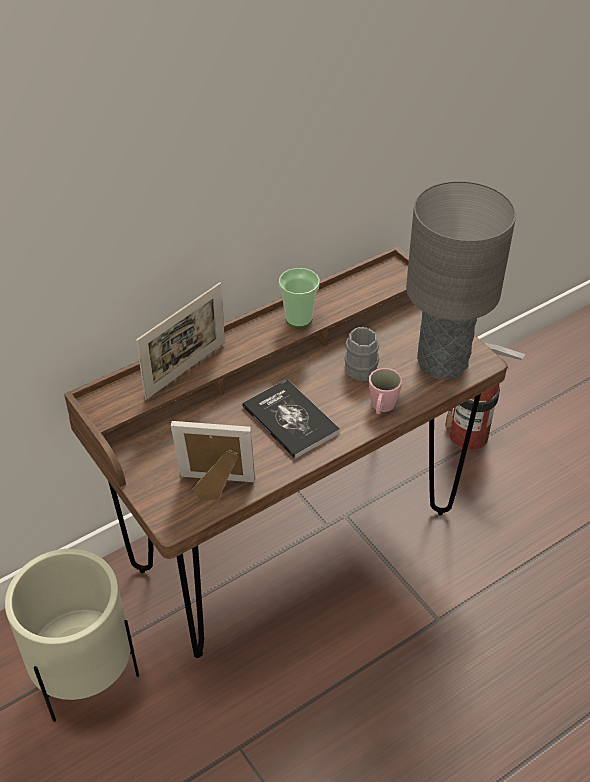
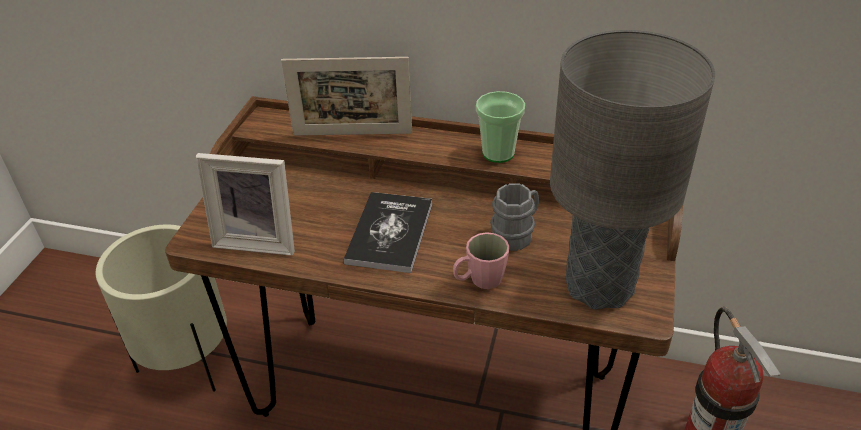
camera: 50 degrees right, 5 degrees down
picture frame [171,421,255,501] -> picture frame turned 135 degrees clockwise [196,153,295,256]

